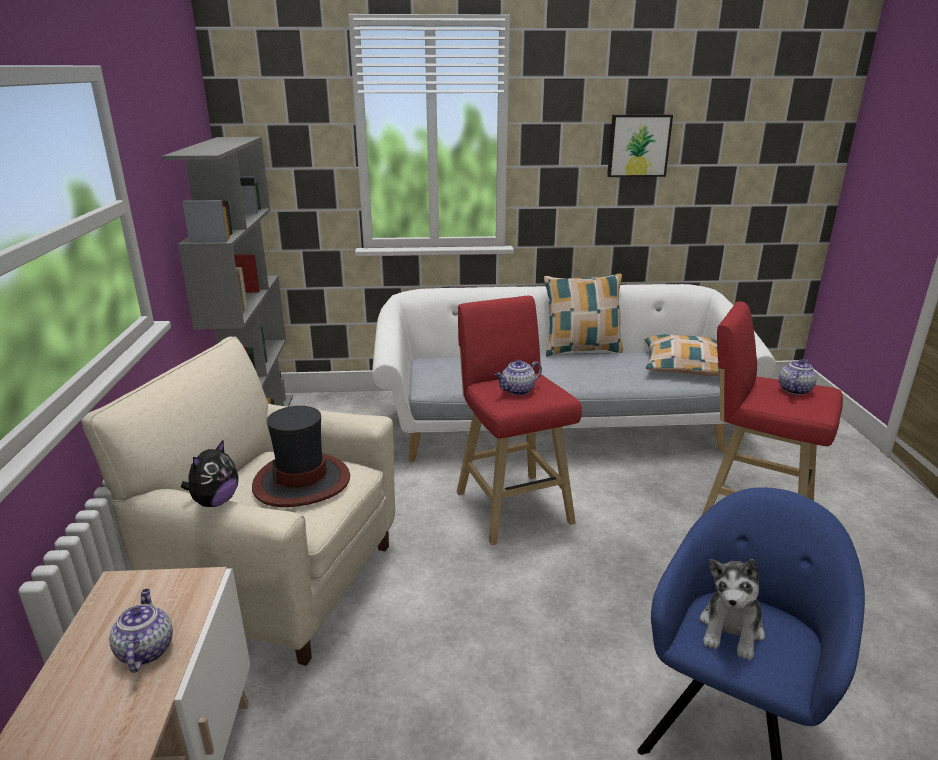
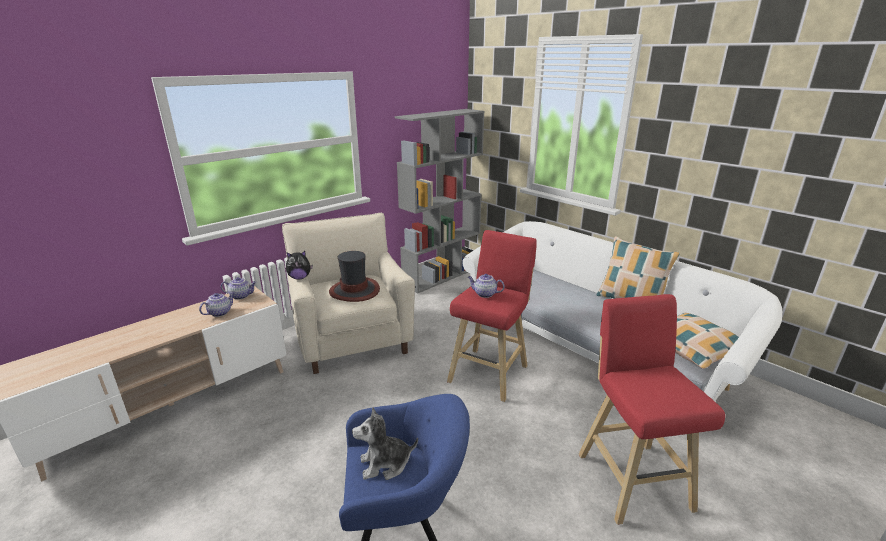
camera: 50 degrees right, 0 degrees up
picture [607,114,673,177] -> none
teapot [779,359,817,395] -> teapot moved to [221,277,256,300]

